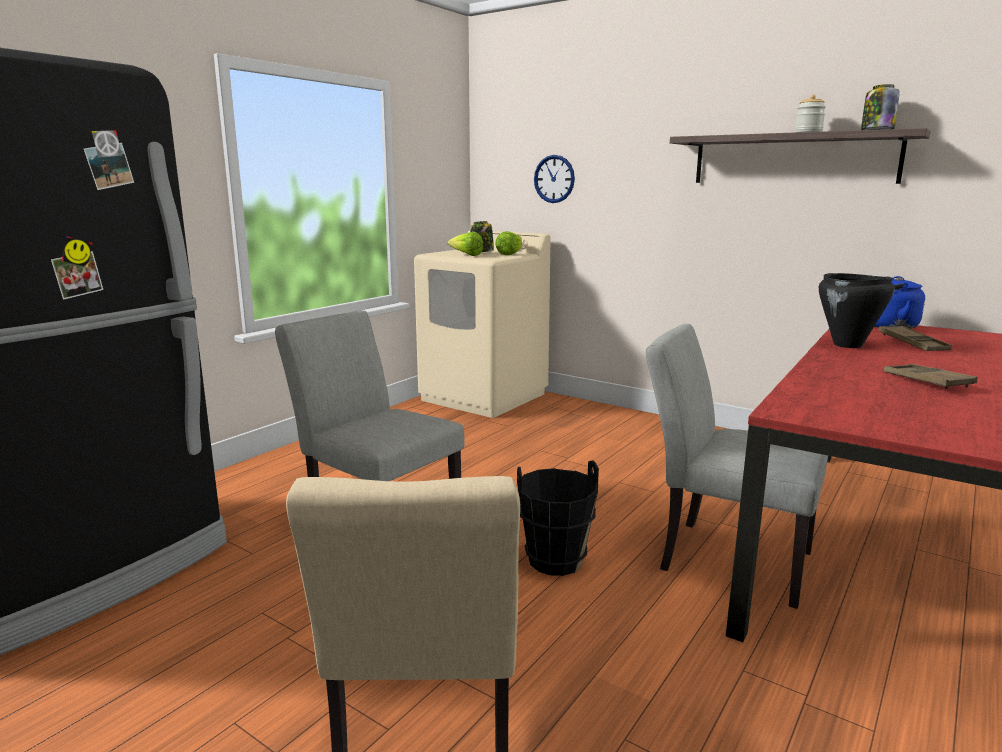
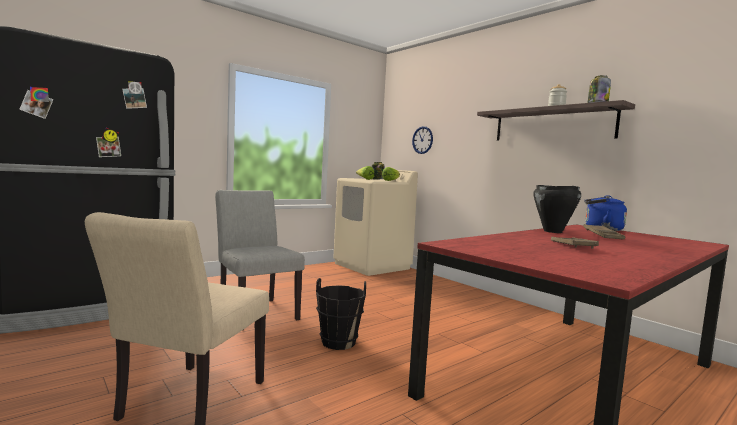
camera: 15 degrees right, 10 degrees down
grey chair [646,324,828,609] -> none

